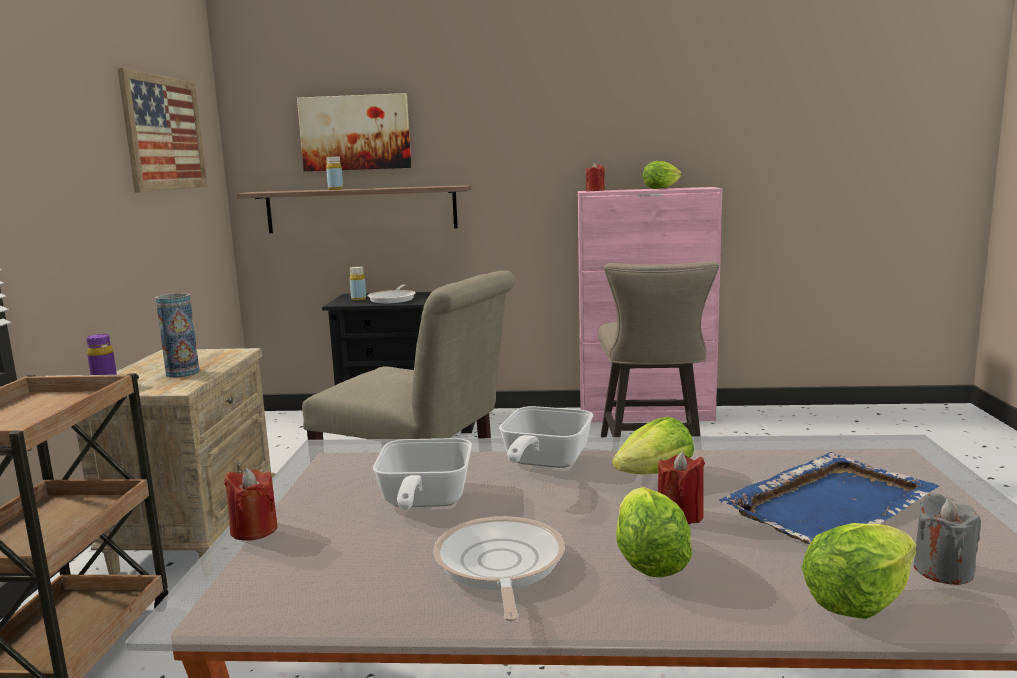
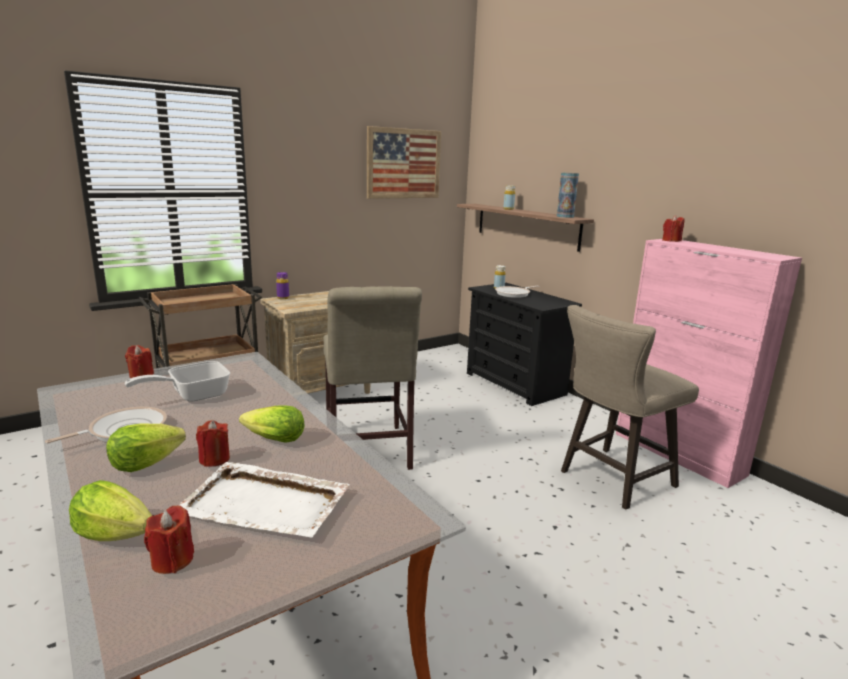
camera: 50 degrees right, 5 degrees up
vase [155,293,200,378] -> vase moved to [557,173,579,218]
picture [297,93,411,171] -> none
frying pan [499,406,593,468] -> none
lettuce [642,161,682,189] -> none
blue tray [719,452,939,544] -> white tray [179,462,350,538]
grey candle [914,494,981,585] -> red candle [144,505,194,574]

